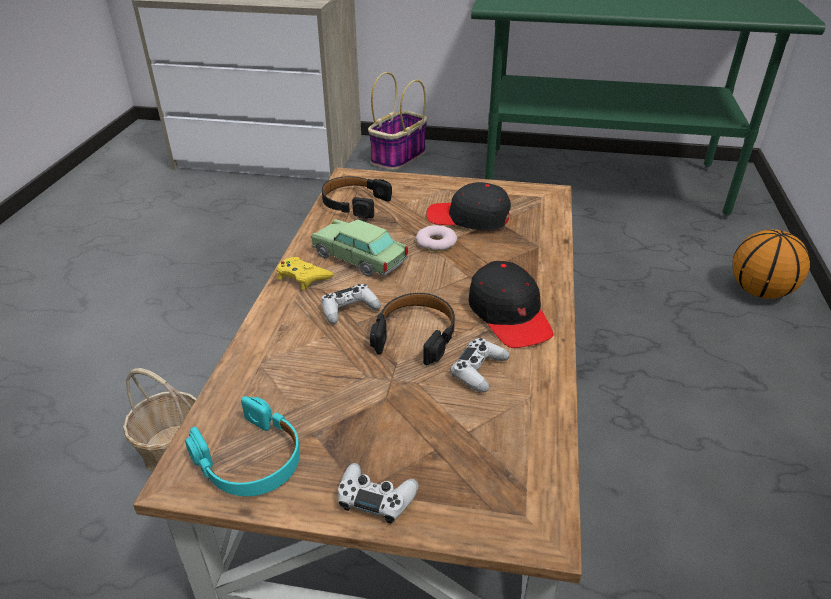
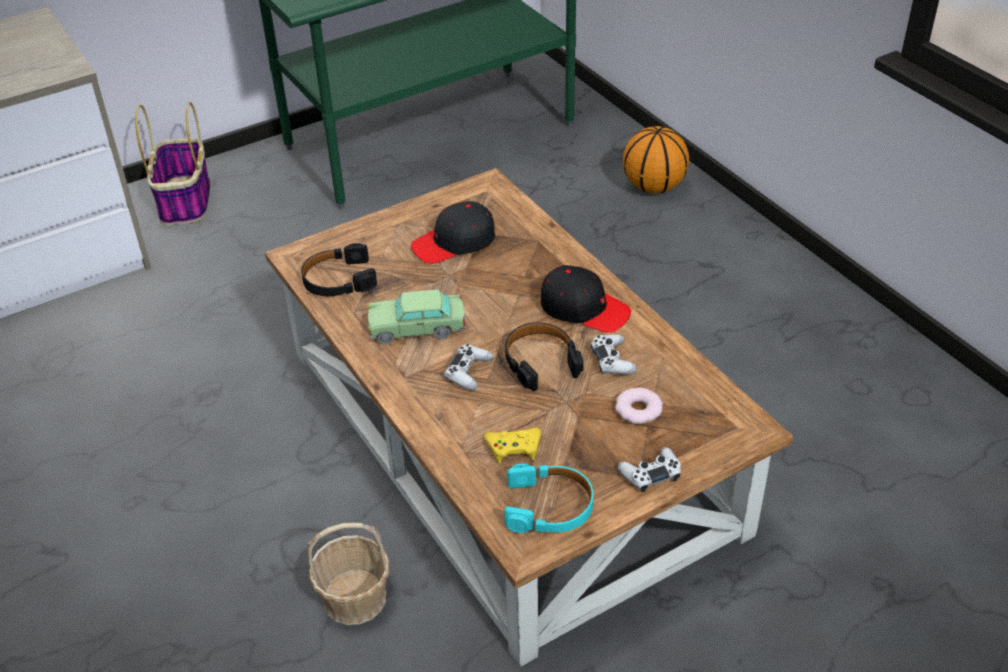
camera: 40 degrees left, 5 degrees up
yellow game controller [277,257,334,290] -> yellow game controller moved to [484,428,541,463]
donut [415,225,457,251] -> donut moved to [615,387,663,424]

